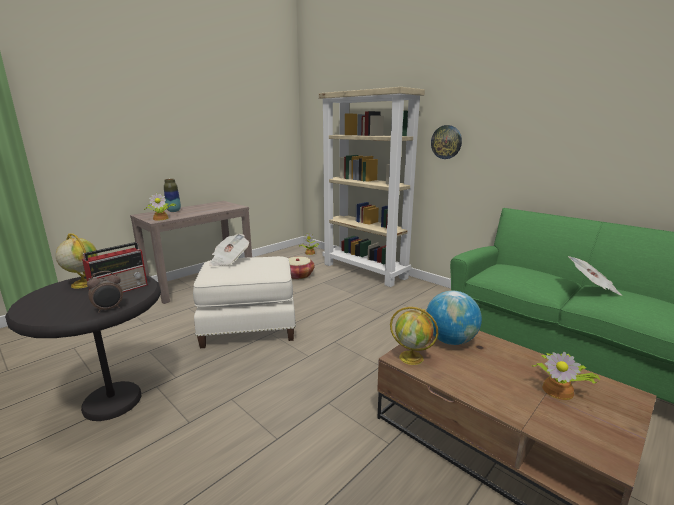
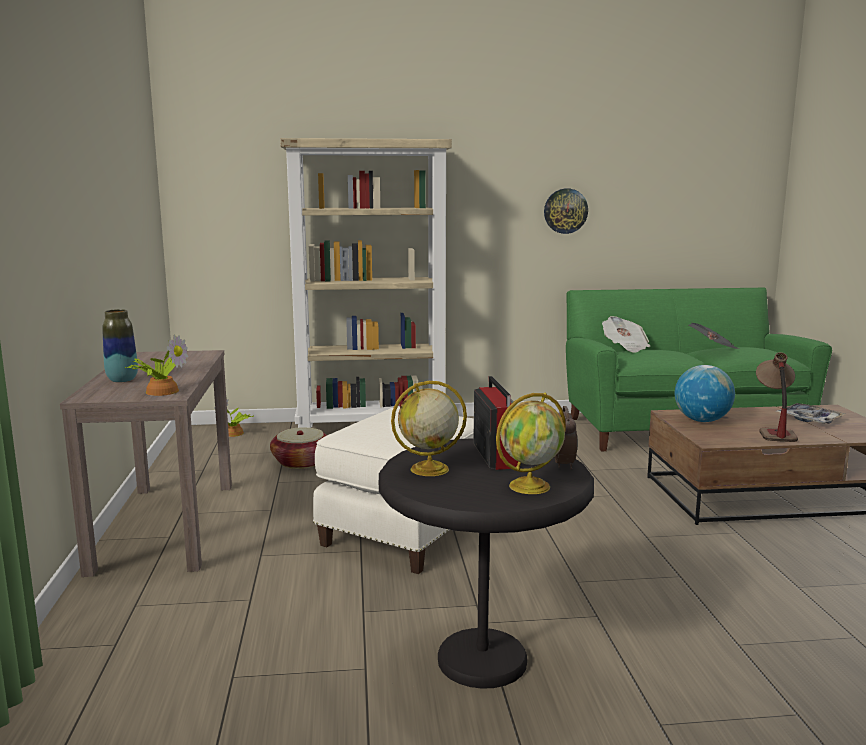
camera: 50 degrees left, 5 degrees down
newspaper [209,234,249,266] -> newspaper moved to [602,316,650,353]
globe [390,307,438,365] -> globe moved to [496,393,566,494]
wall clock [431,125,462,159] -> wall clock moved to [544,189,588,234]
potted plant [532,352,600,400] -> tray [775,403,845,424]
none -> table lamp [756,352,798,442]

